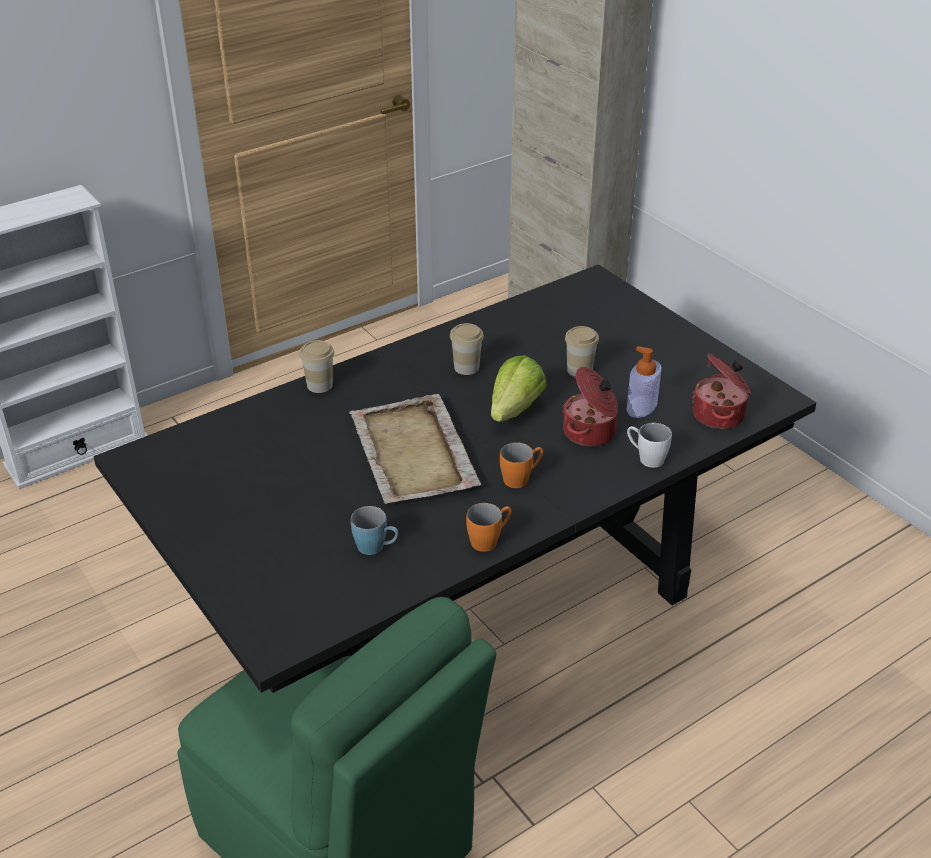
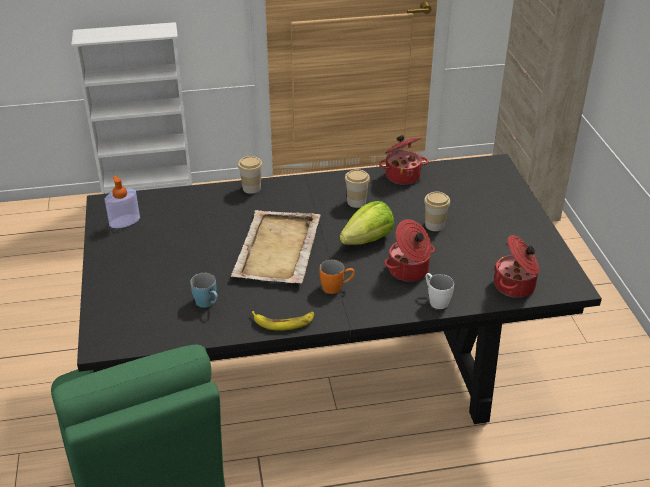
camera: 25 degrees right, 0 degrees up
orange mug [466,503,512,552] -> banana [252,311,314,331]
soap dispenser [627,346,661,418] -> soap dispenser moved to [105,176,140,228]
none -> cooking pot [379,135,428,185]

